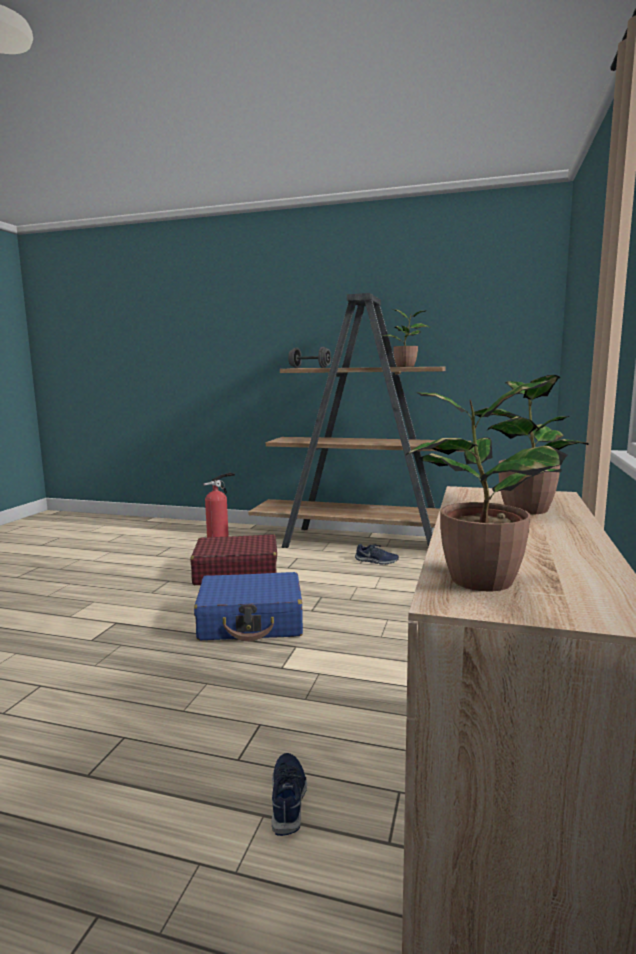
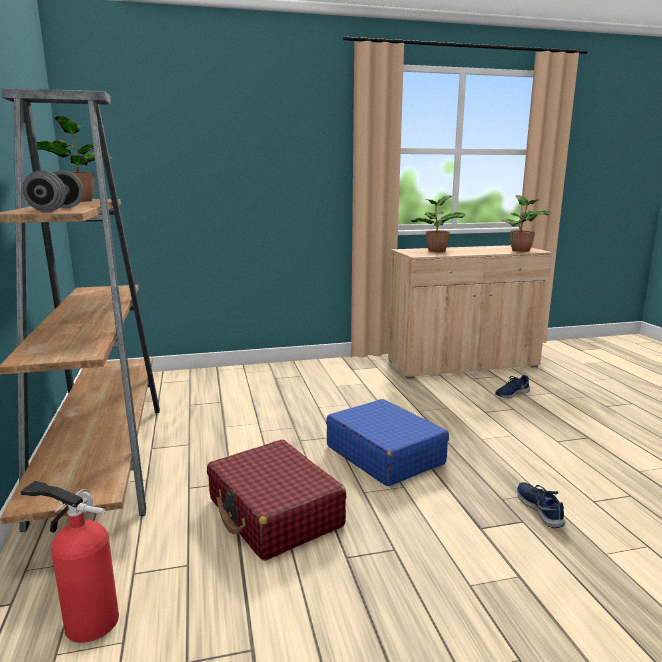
camera: 120 degrees left, 5 degrees up
blue shoe [355,544,399,564] -> blue shoe moved to [517,482,566,528]

